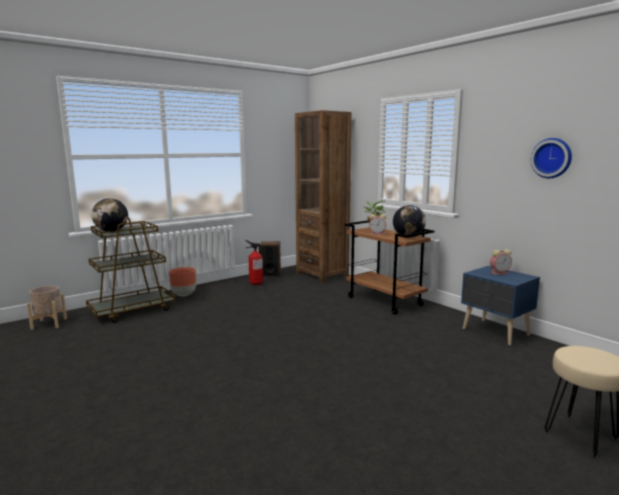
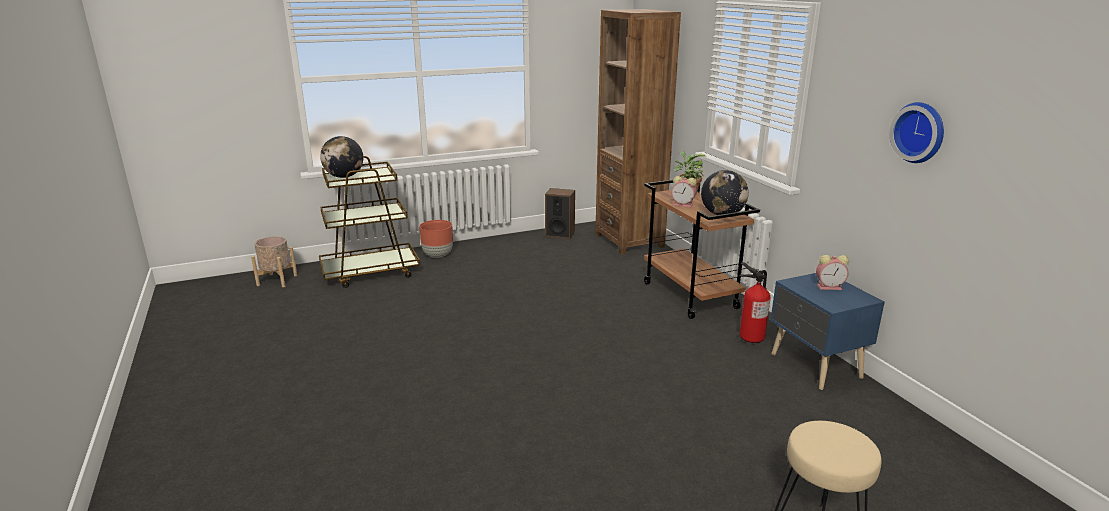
camera: 15 degrees right, 10 degrees up
fire extinguisher [245,240,264,285] -> fire extinguisher moved to [739,262,770,343]

